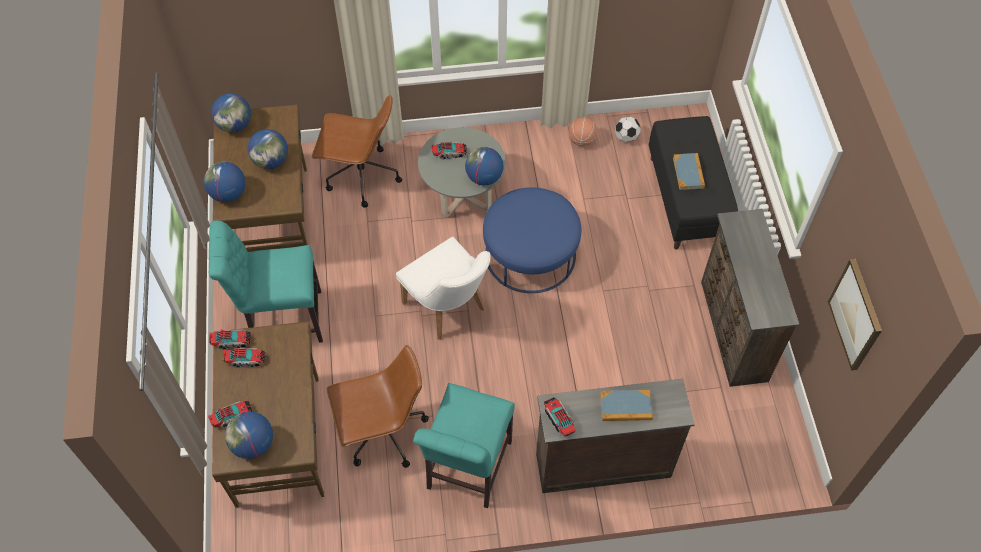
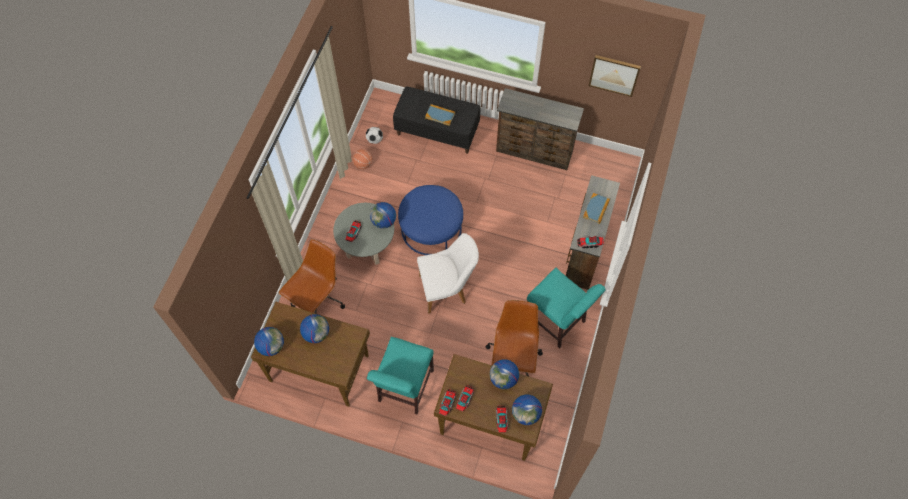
camera: 65 degrees left, 5 degrees up
globe [204,162,245,202] -> globe moved to [490,359,519,389]

